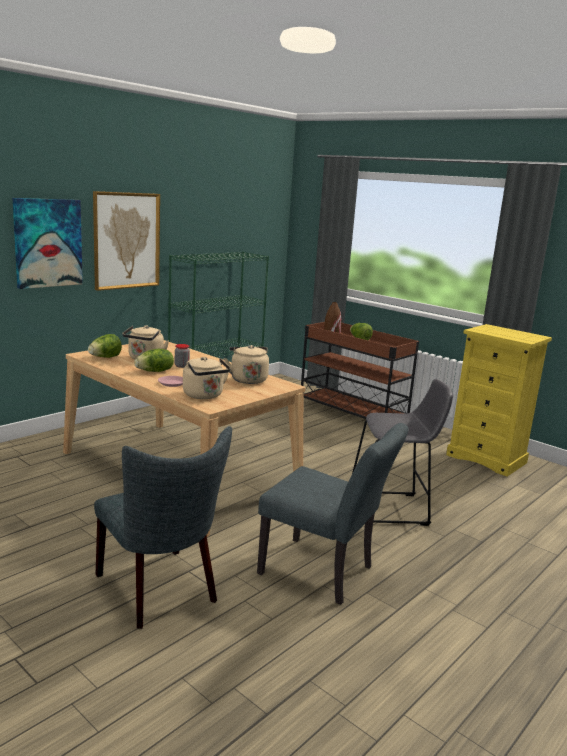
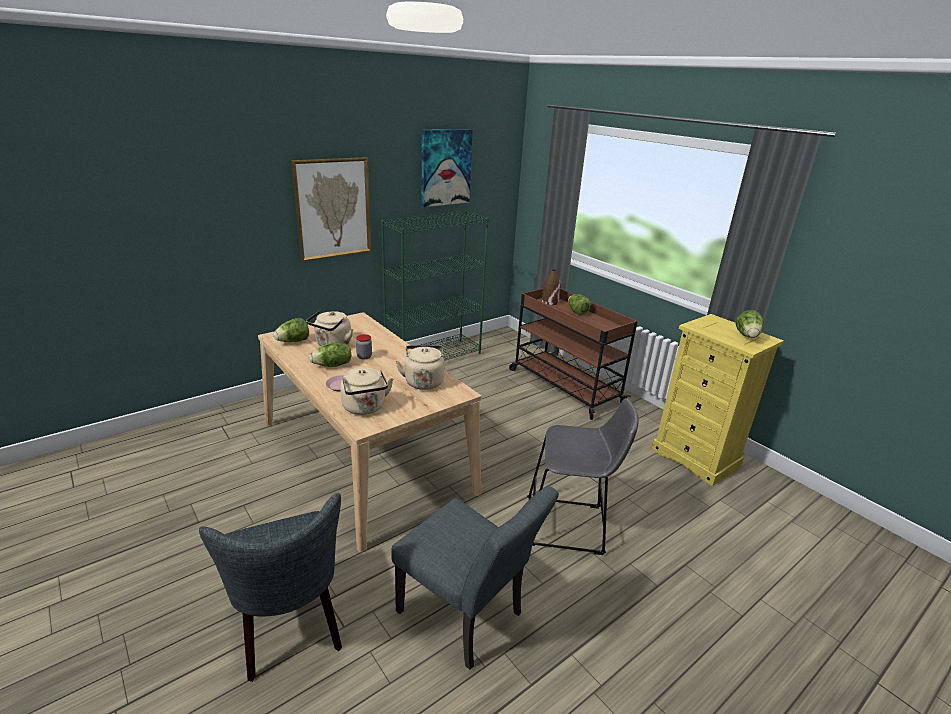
camera: 10 degrees right, 10 degrees up
picture [13,198,83,289] -> picture moved to [422,129,473,207]
none -> lettuce [736,310,764,338]

